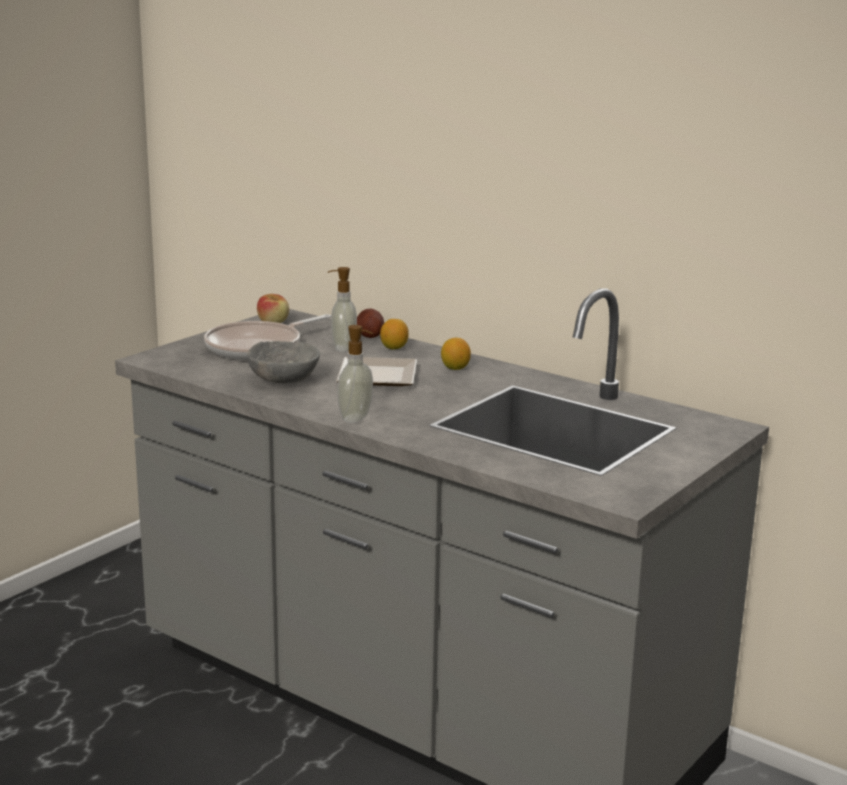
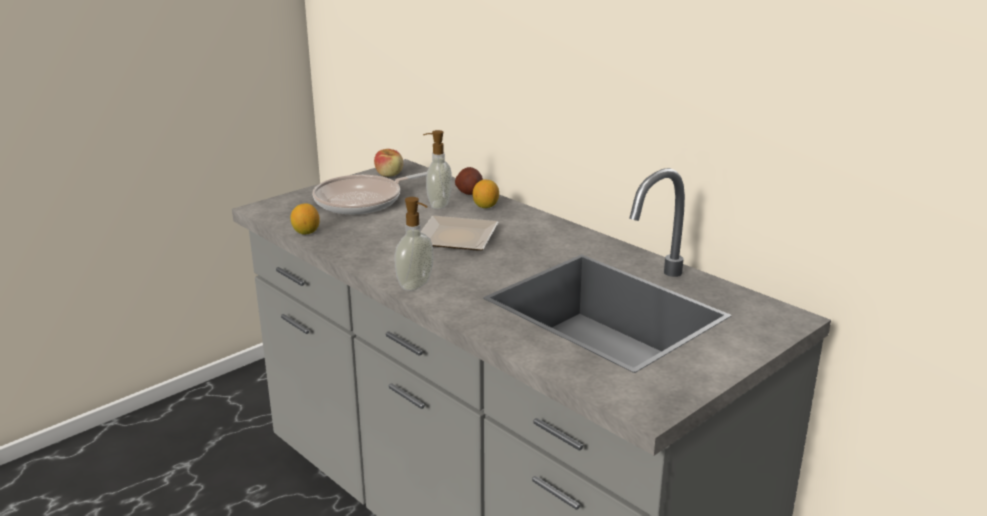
camera: 10 degrees right, 5 degrees up
grey bowl [247,341,320,383] -> none
lemon [441,338,471,370] -> lemon moved to [290,204,320,234]

